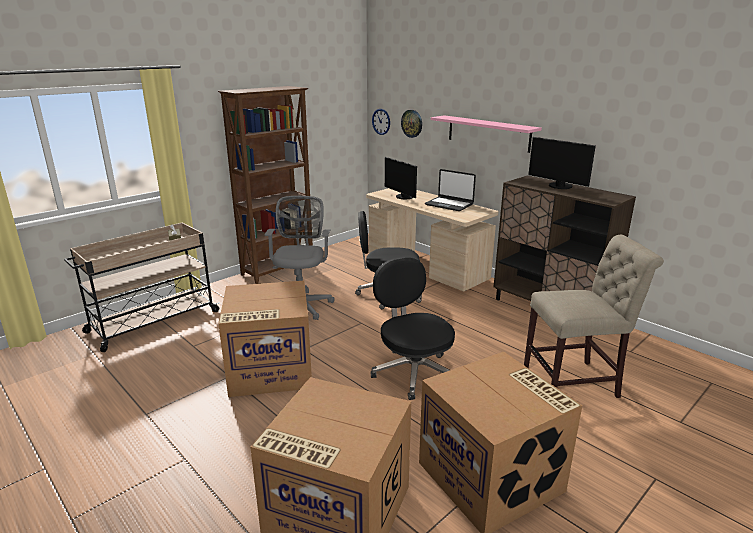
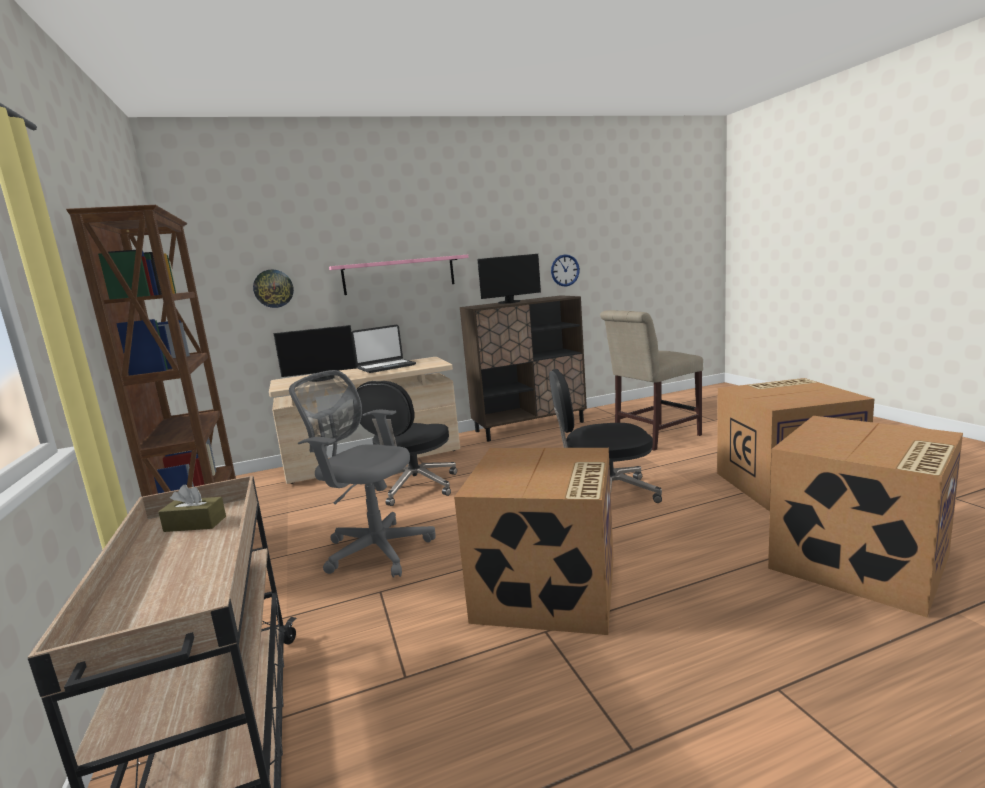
camera: 65 degrees left, 10 degrees down
wall clock [372,109,390,135] -> wall clock moved to [551,254,580,287]
beige chair [524,235,664,398] -> beige chair turned 135 degrees counterclockwise [600,310,703,451]

